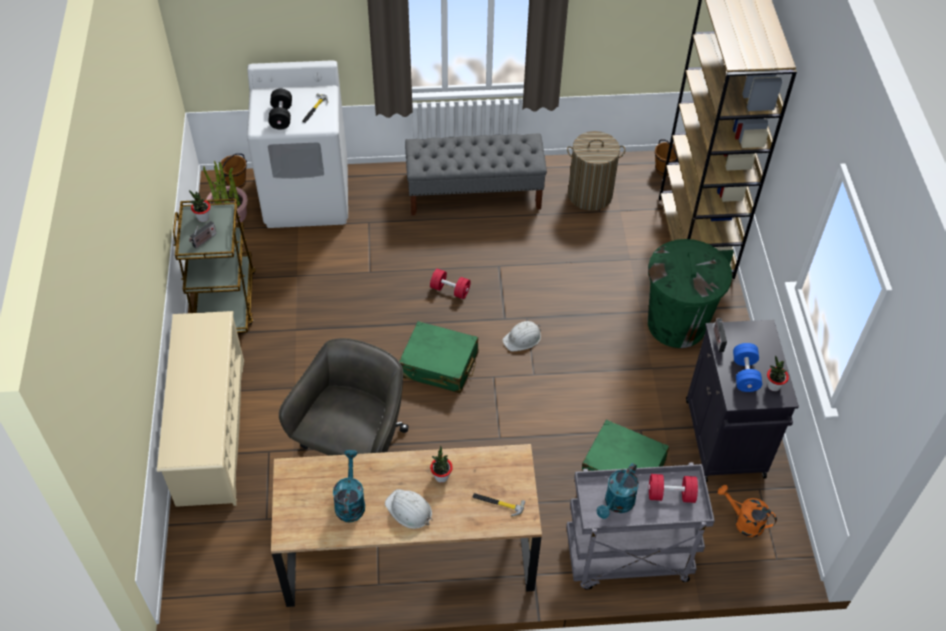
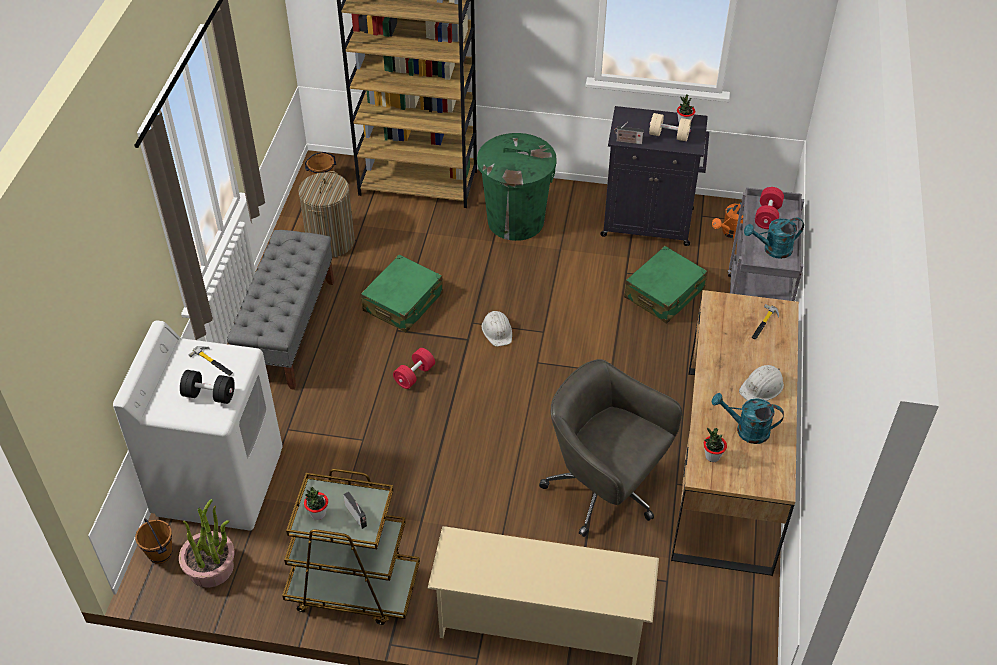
camera: 75 degrees left, 5 degrees down
green suitcase [399,321,479,394] -> green suitcase moved to [361,255,443,333]
potted plant [430,446,453,483] -> potted plant moved to [704,428,727,462]
turquoise watering can [597,463,639,519] -> turquoise watering can turned 120 degrees clockwise [744,218,804,259]
blue dumbbell [733,343,762,392] -> beige dumbbell [649,113,691,141]

